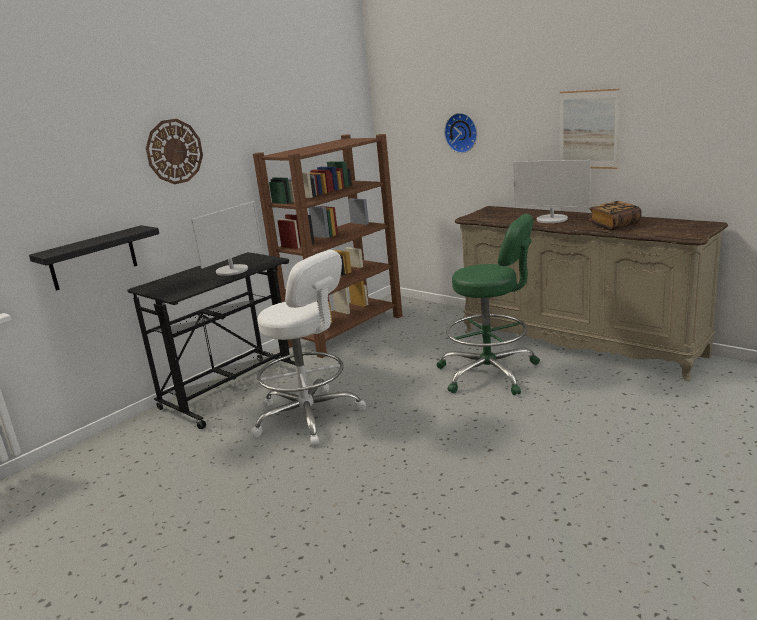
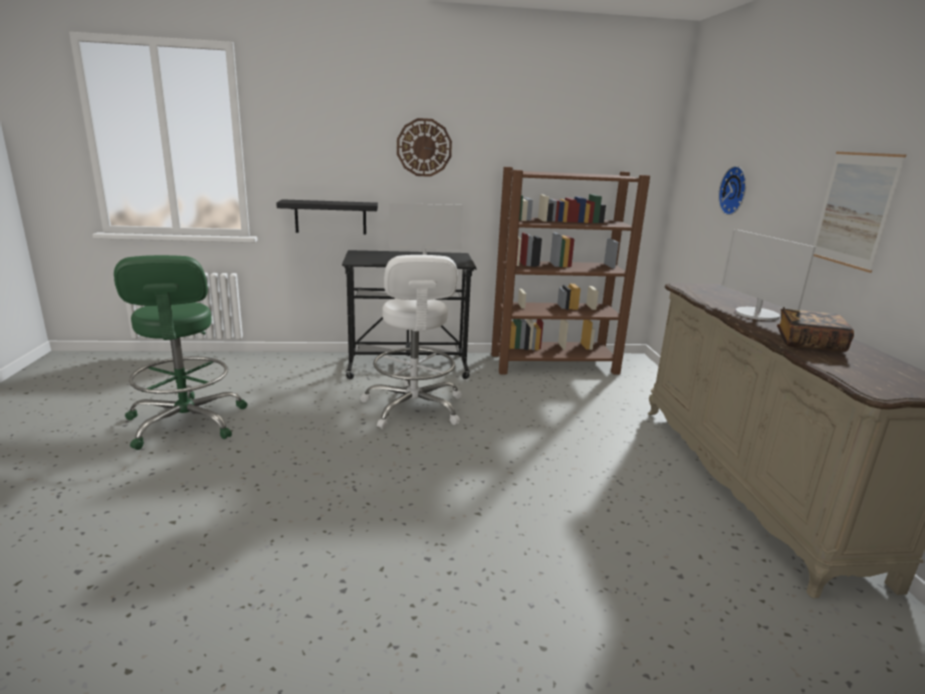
camera: 40 degrees right, 0 degrees up
green stool [437,214,540,395] -> green stool moved to [114,255,247,450]

